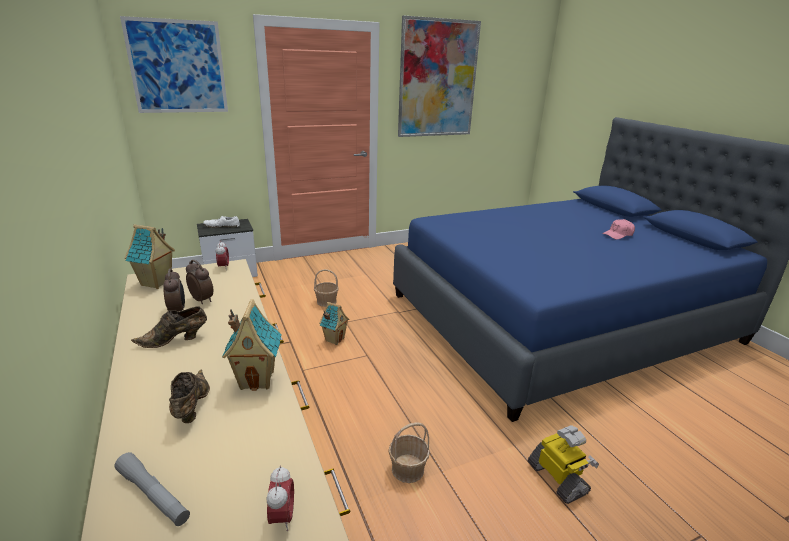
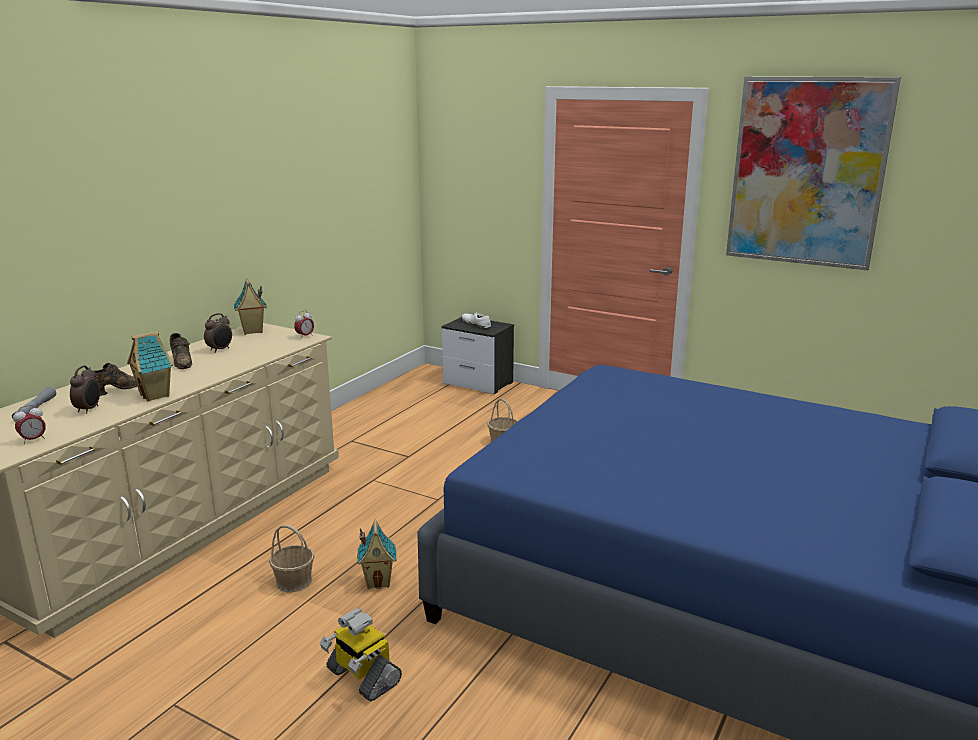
camera: 55 degrees right, 5 degrees down
picture [120,16,228,113] -> none
brown shoe [131,306,207,348] -> brown shoe turned 150 degrees counterclockwise [170,333,192,369]
alarm clock [186,260,213,304] -> alarm clock moved to [70,366,100,414]
toy house [319,302,349,345] -> toy house moved to [357,520,396,589]
toy robot [528,425,599,504] -> toy robot turned 105 degrees clockwise [320,608,402,702]
pink cap [602,219,635,240] -> none

